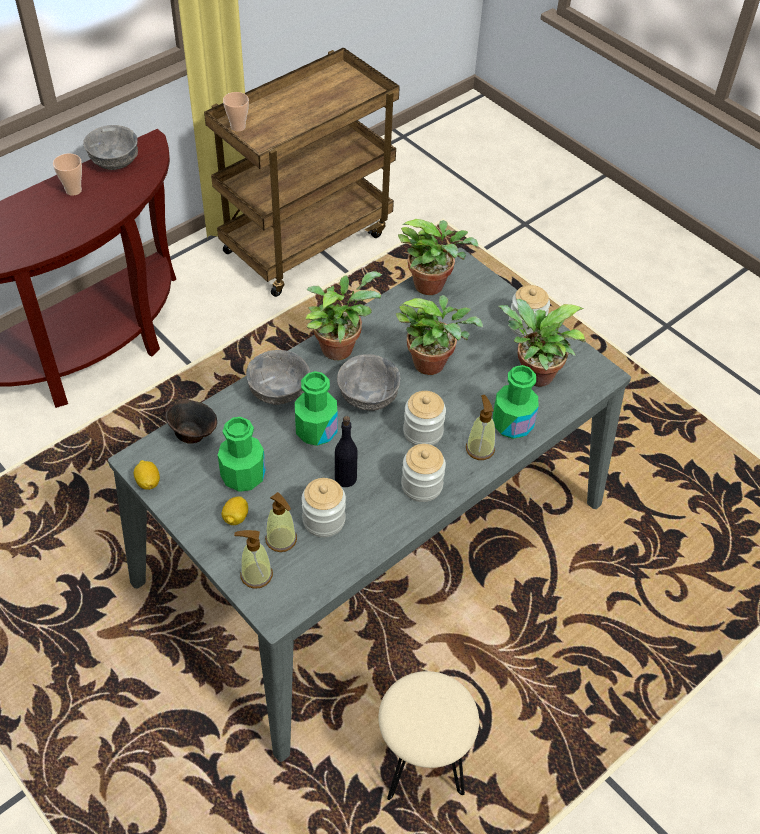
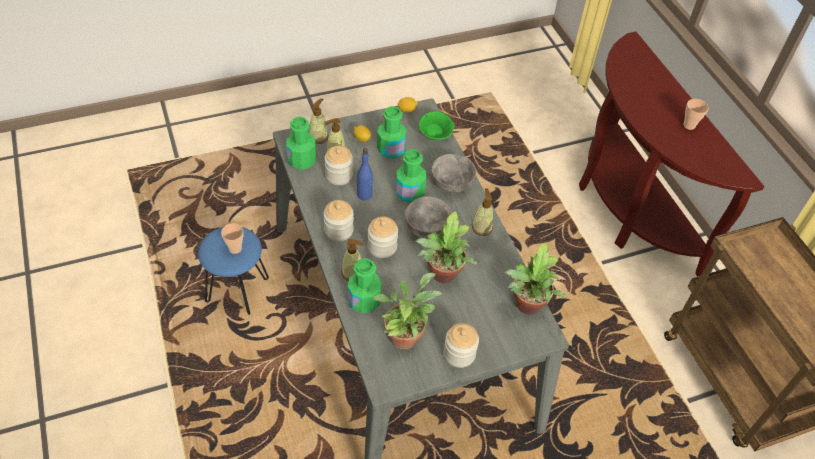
camera: 110 degrees right, 0 degrees up
grey bowl [83,125,138,170] -> none
brown bowl [165,399,217,444] -> green bowl [419,111,455,140]
cup [223,92,249,132] -> cup moved to [221,223,244,254]
potted plant [306,271,382,360] -> soap dispenser [472,189,493,236]
black bottle [335,416,358,487] -> blue bottle [357,148,373,201]
beige stool [378,671,479,800] -> blue stool [198,227,269,315]
none -> green bottle [286,117,316,170]

